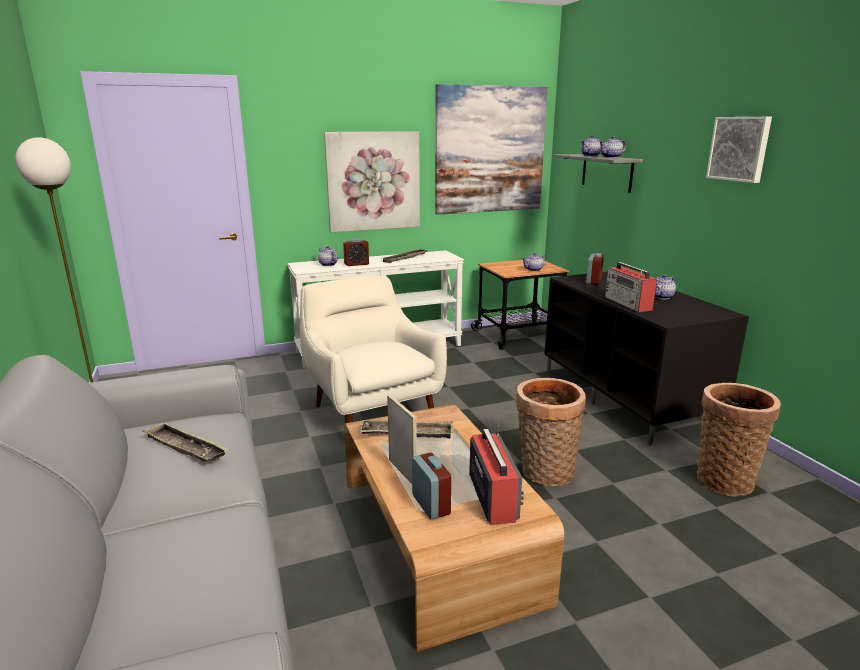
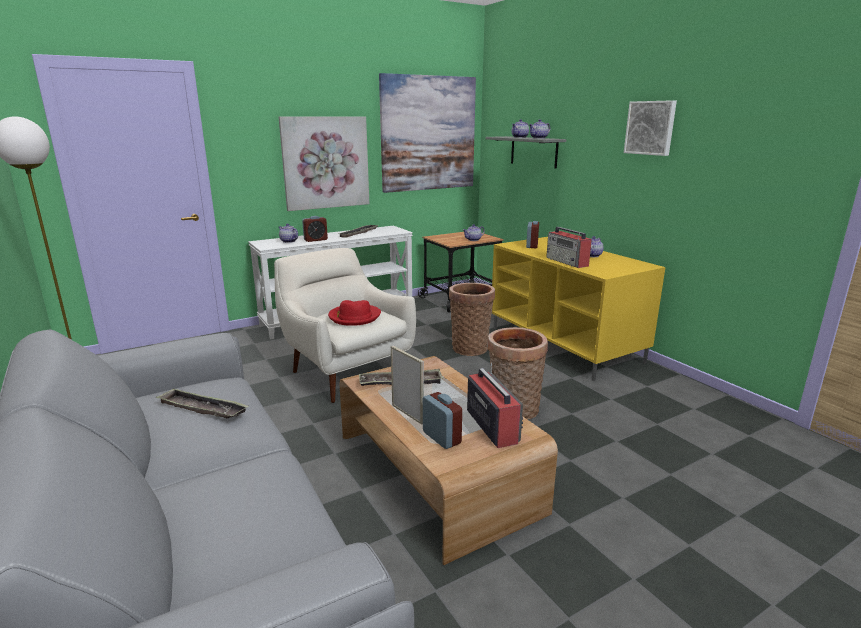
camera: 10 degrees left, 0 degrees up
black tv stand [544,272,749,445] -> yellow tv stand [492,237,666,381]
basket [697,383,781,497] -> basket moved to [449,283,495,356]
none -> red hat [328,300,381,326]

